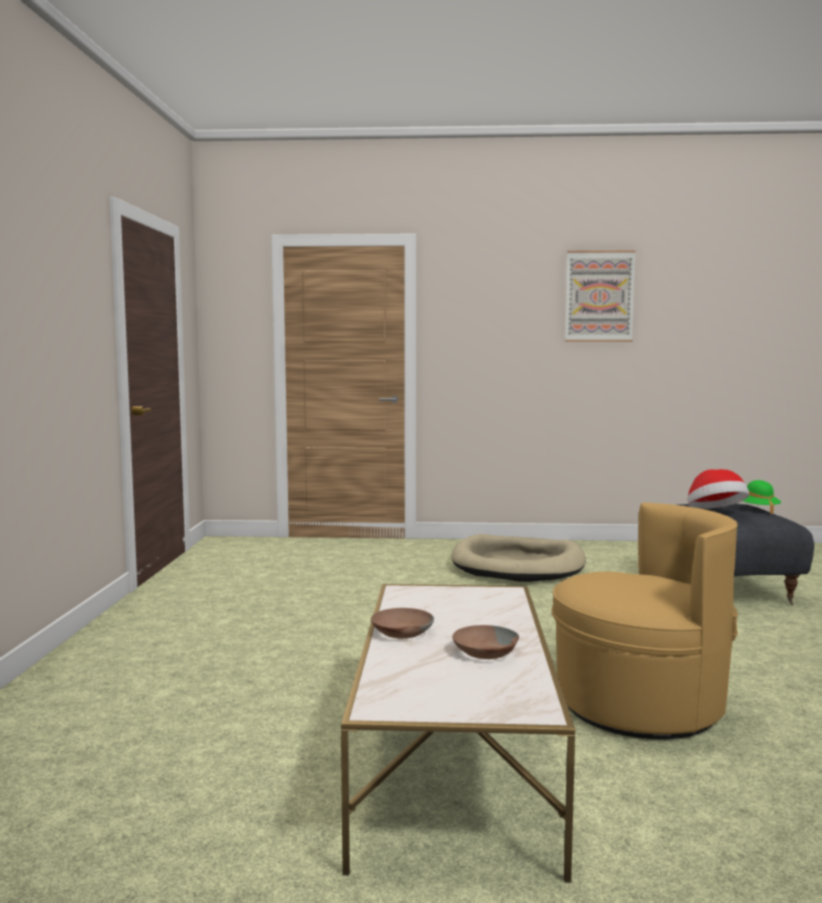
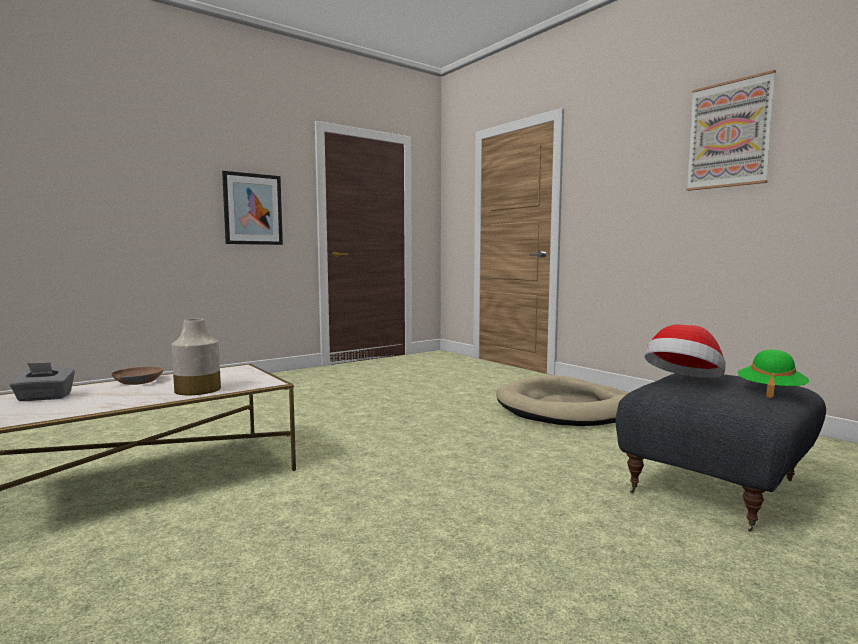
camera: 50 degrees right, 0 degrees up
brown bowl [452,625,519,659] -> none
beige armchair [552,502,738,739] -> none
none -> grey tissue box [9,362,75,401]
none -> beige vase [172,319,221,395]
none -> picture [222,171,283,245]

